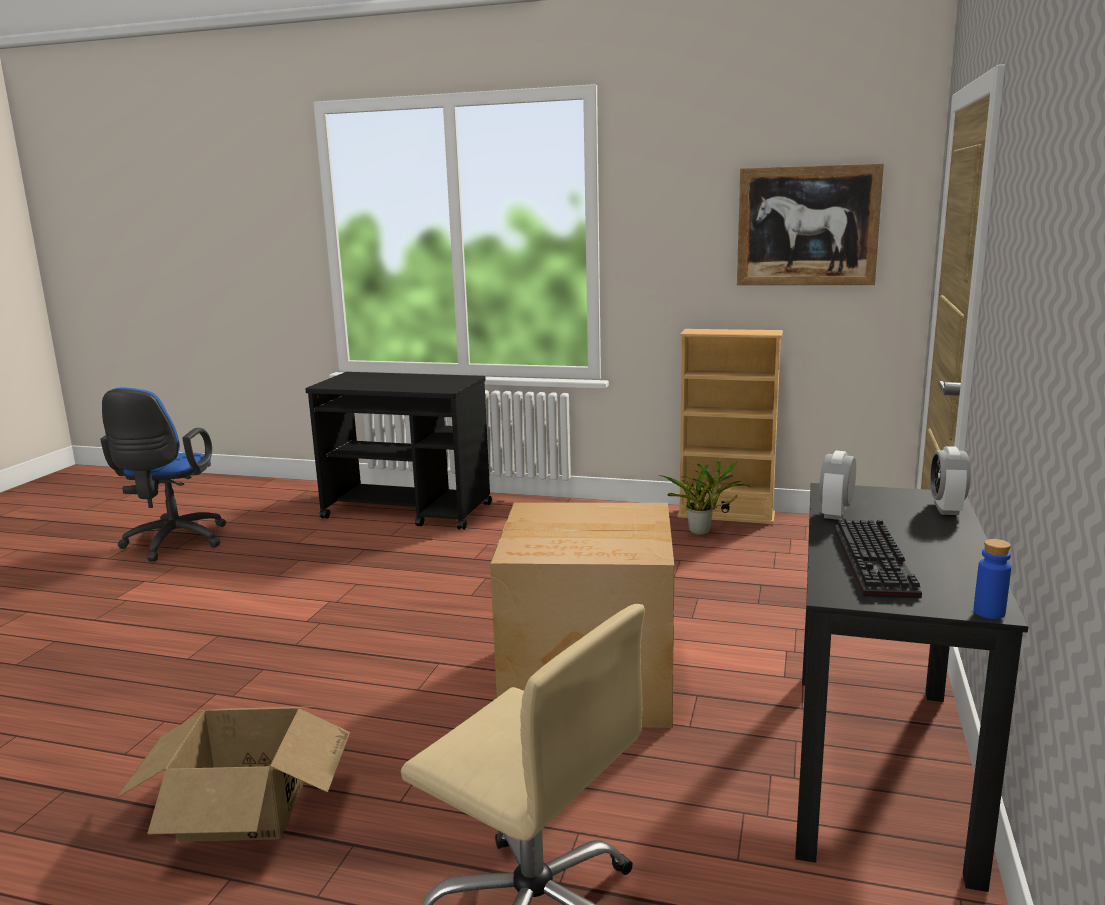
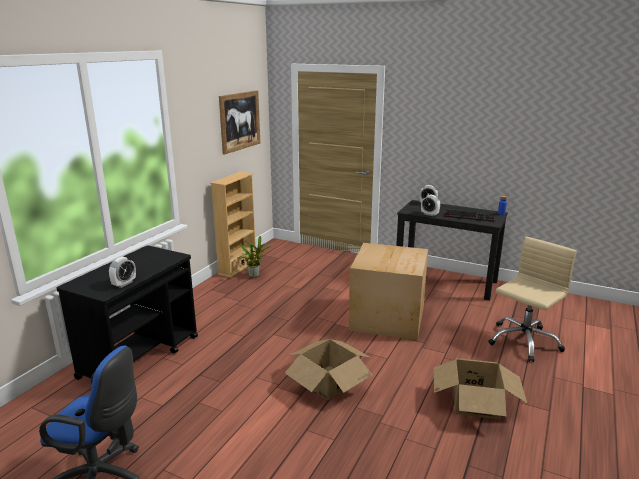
camera: 80 degrees left, 5 degrees up
none -> alarm clock [109,257,136,288]
none -> cardboard box [285,339,372,400]

